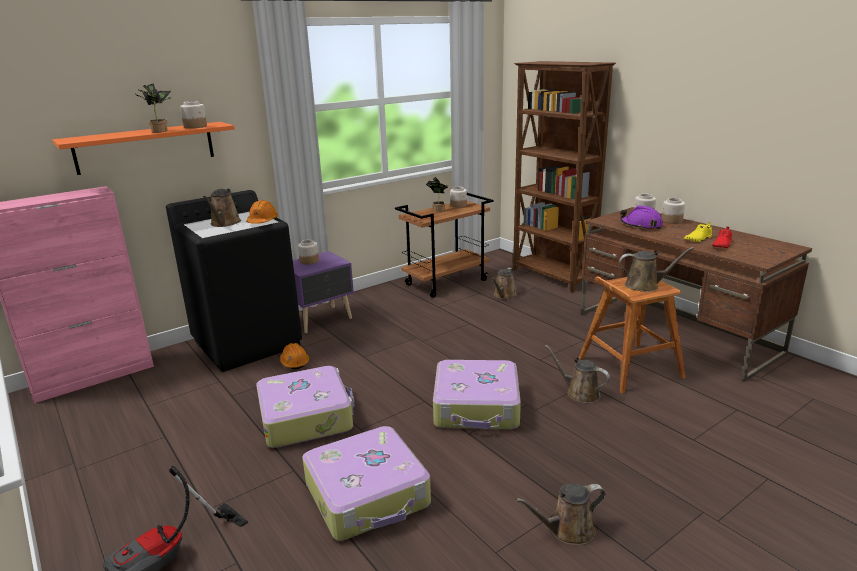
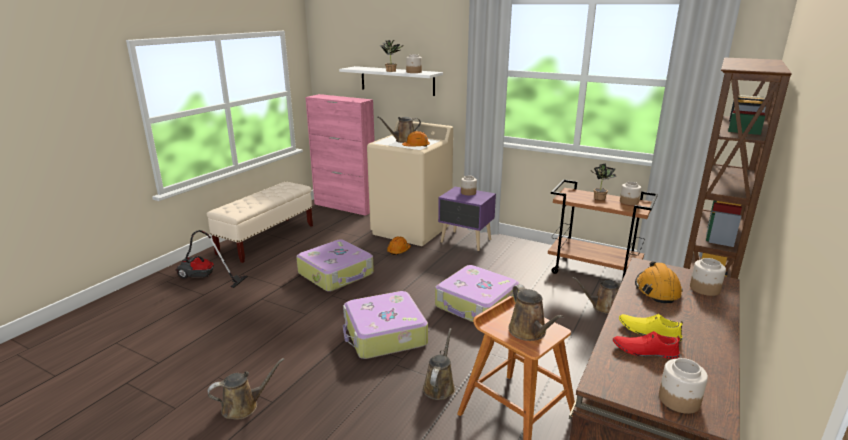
camera: 65 degrees right, 0 degrees up
orange shelf [52,122,235,175] -> white shelf [339,66,443,96]
black washing machine [166,190,302,372] -> beige washing machine [367,121,453,246]
suitcase [302,426,431,541] -> suitcase moved to [435,265,519,323]
brown watering can [516,484,606,545] -> brown watering can turned 105 degrees clockwise [208,358,285,420]
purple hard hat [621,205,663,229] -> orange hard hat [635,261,683,303]
jar [662,198,685,224] -> jar moved to [659,358,708,414]
none -> beige bench [207,182,313,263]

